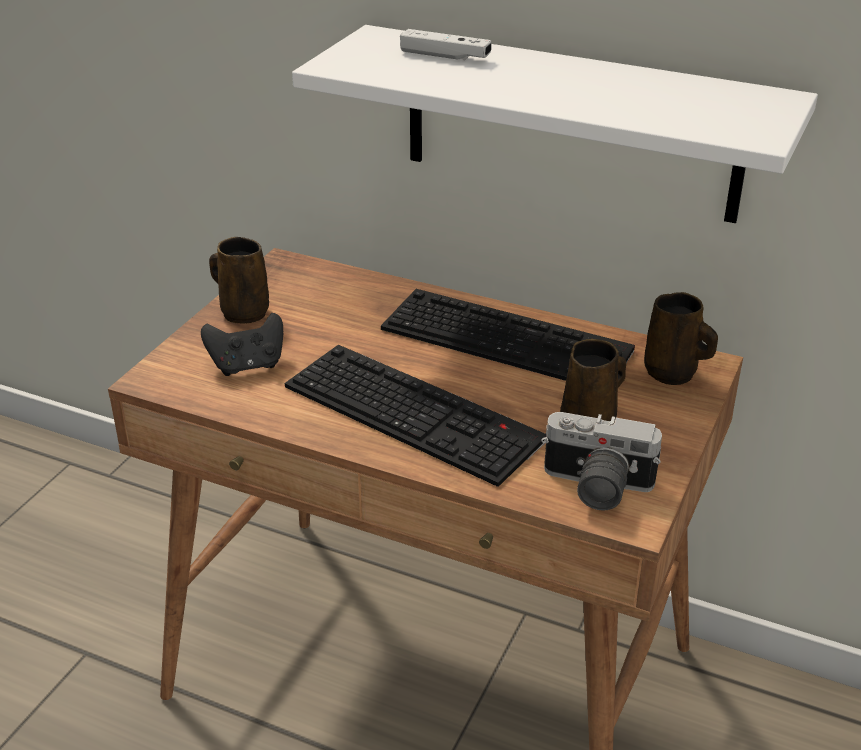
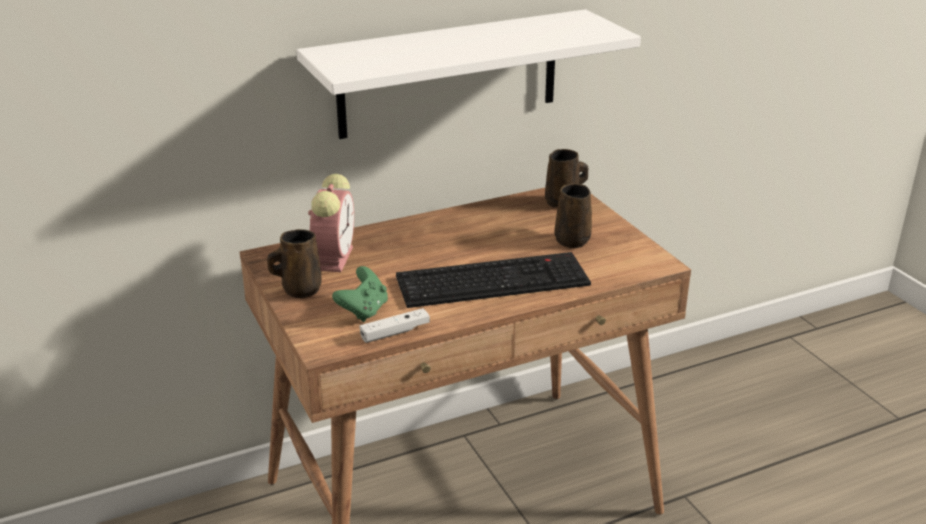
camera: 50 degrees left, 5 degrees down
black game controller [201,313,283,376] -> green game controller [332,266,388,322]
keyboard [381,289,635,381] -> none
white game controller [400,29,491,61] -> white game controller moved to [359,308,430,343]
camera [541,412,662,511] -> none
none -> alarm clock [308,174,354,272]

